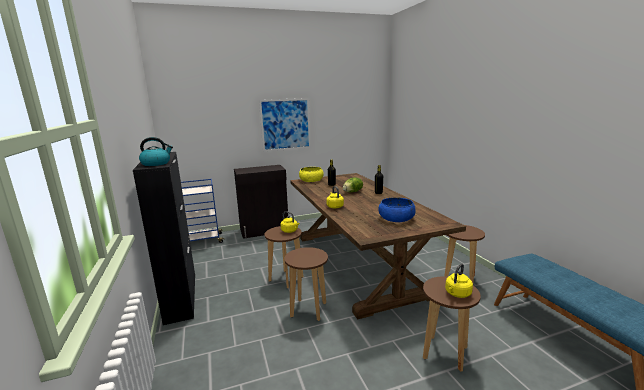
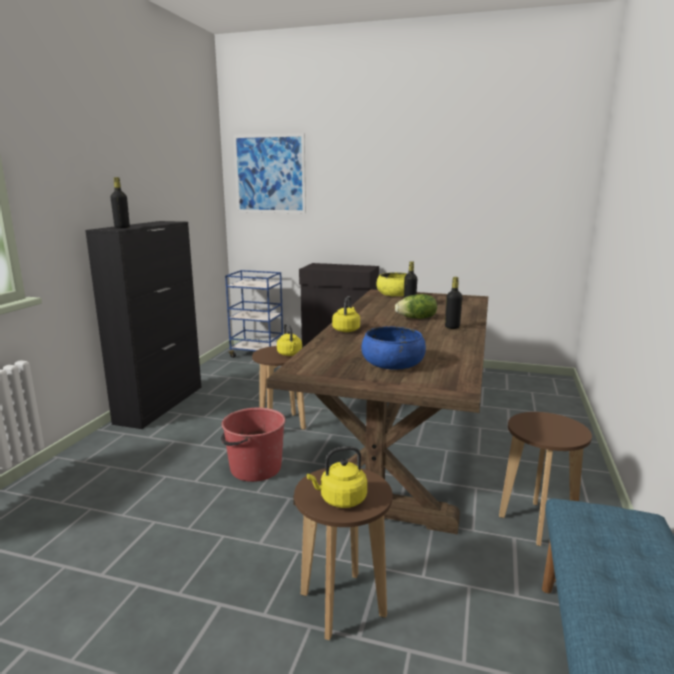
camera: 35 degrees right, 0 degrees up
kettle [139,137,173,166] -> black bottle [110,177,130,228]
picture [259,98,311,152] -> picture moved to [233,133,306,213]
brown stool [284,247,328,321] -> red bucket [221,408,286,482]

